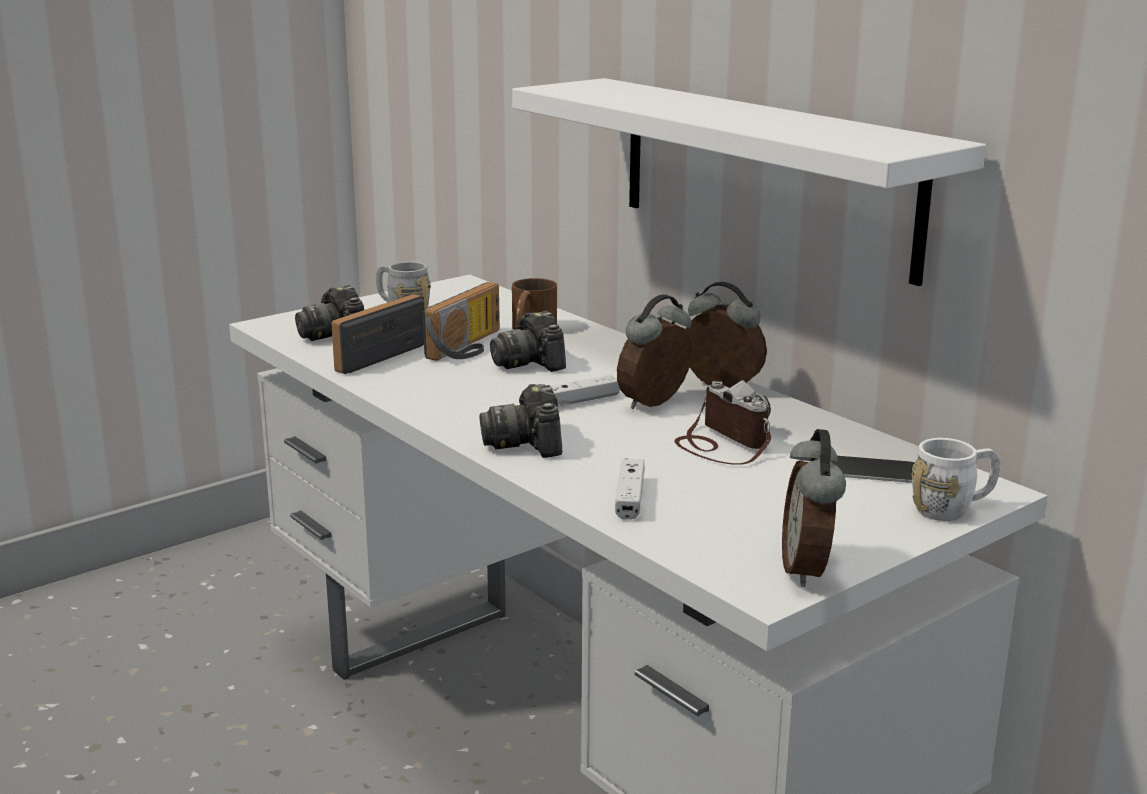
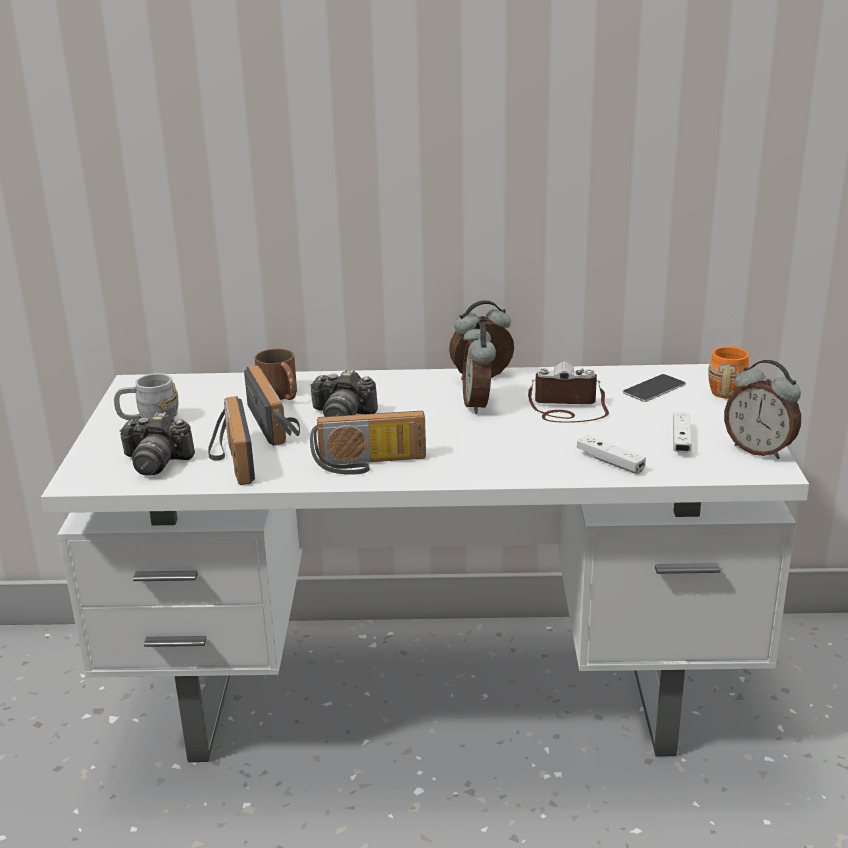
camera: 50 degrees left, 5 degrees up
camera [479,384,562,458] -> none
white shelf [512,78,986,286] -> none
white game controller [551,375,620,406] -> white game controller moved to [673,412,692,453]
white mug [912,438,1000,521] -> orange mug [708,346,749,399]
none -> radio [310,411,426,475]

